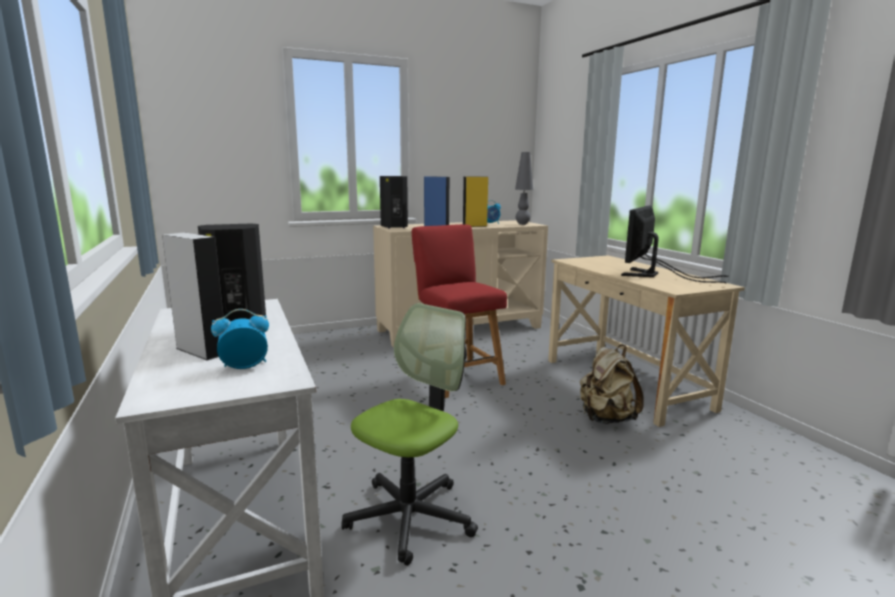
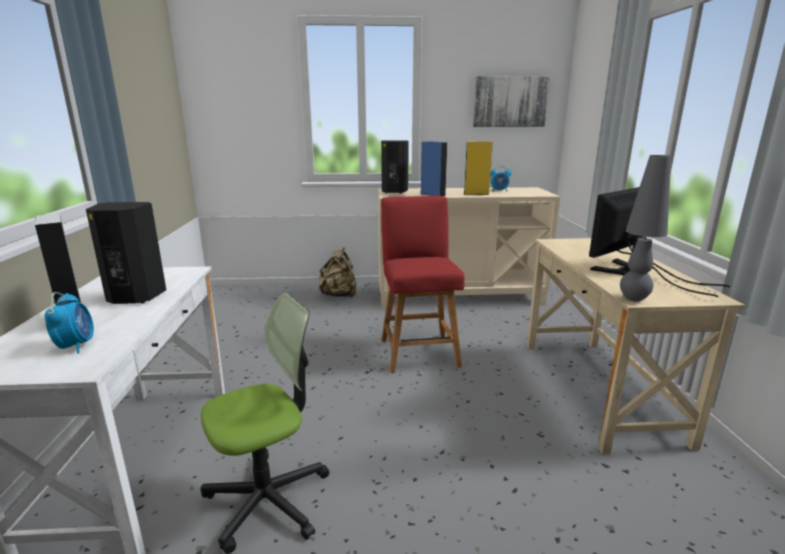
camera: 20 degrees right, 5 degrees up
alarm clock [211,309,269,369] -> alarm clock turned 75 degrees clockwise [44,292,94,354]
grey table lamp [515,152,533,225] -> grey table lamp moved to [620,155,671,302]
beige backpack [580,345,644,423] -> beige backpack moved to [319,247,356,297]
none -> picture [473,76,550,127]

